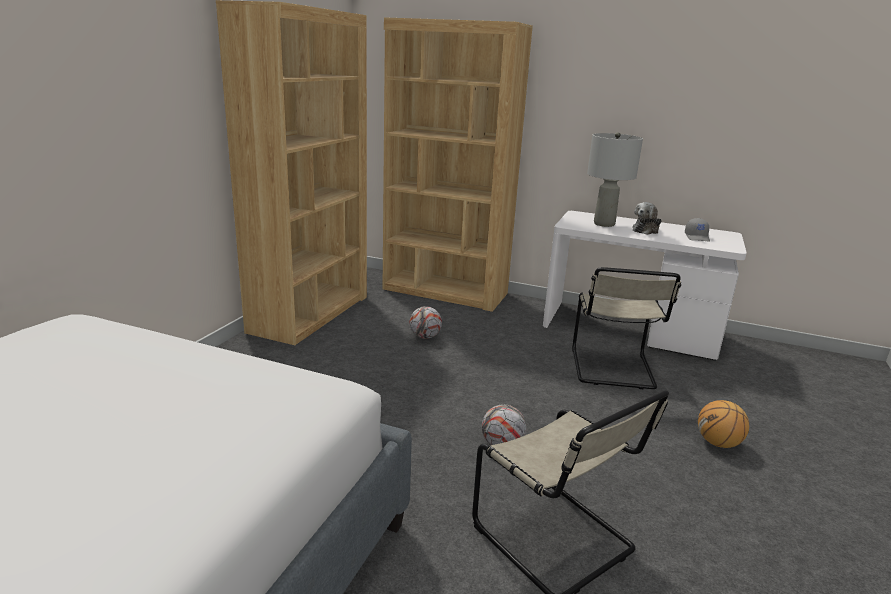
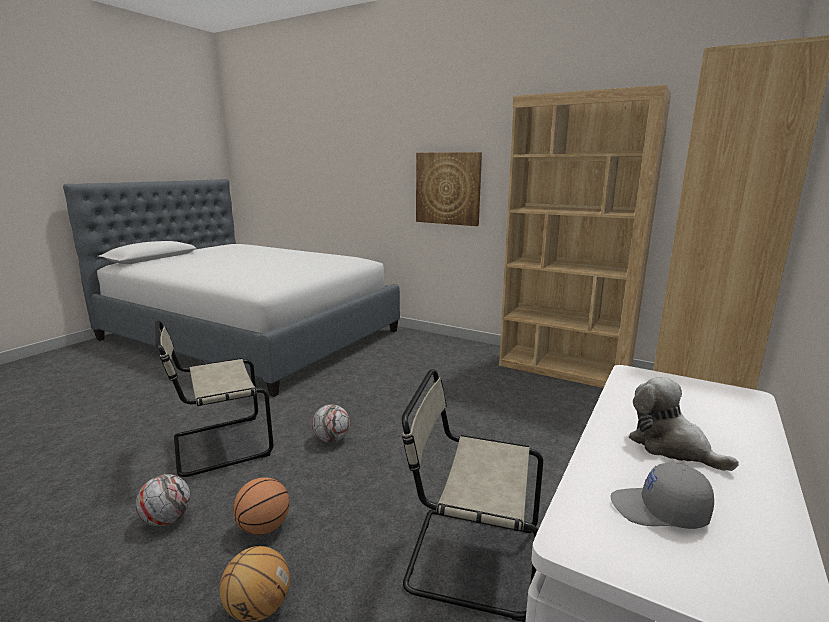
camera: 100 degrees right, 5 degrees down
football [409,306,442,339] -> football moved to [136,474,190,526]
grey table lamp [587,132,643,227] -> none
none -> basketball [233,477,290,535]
none -> picture [416,152,482,226]

